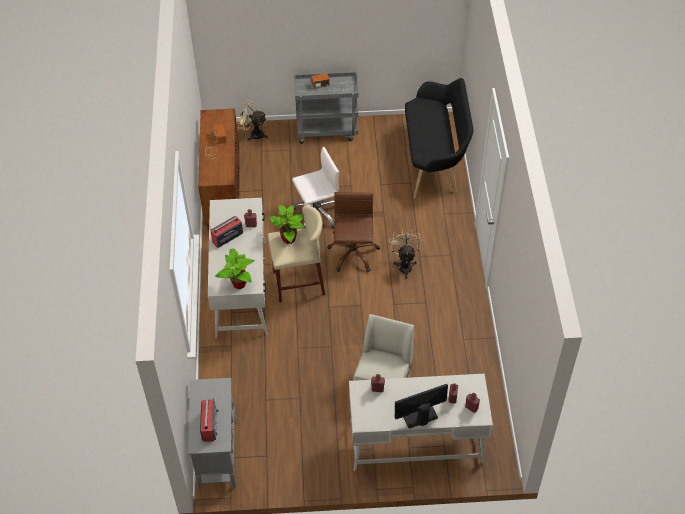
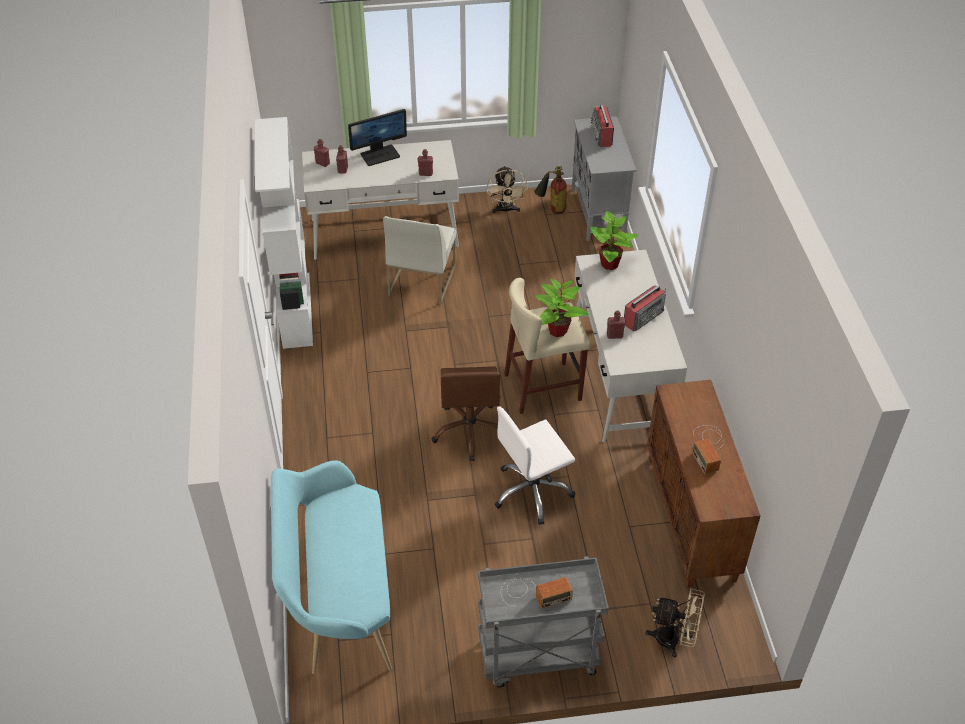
camera: 175 degrees right, 5 degrees down
beige fan [389,229,423,279] -> beige fan moved to [487,166,528,214]
black bench [404,78,473,198] -> turquoise bench [271,460,392,675]
none -> white bookcase [255,117,313,349]
none -> fire extinguisher [534,166,567,214]

